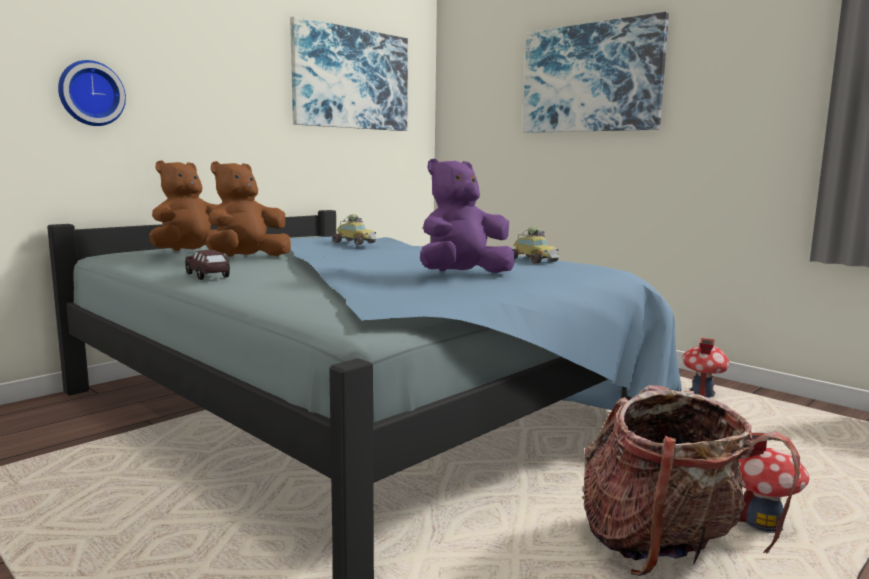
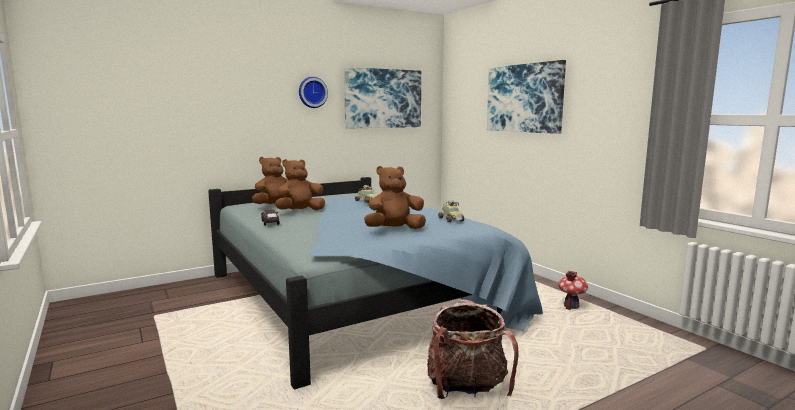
camera: 15 degrees right, 0 degrees up
wall clock [58,60,126,126] -> wall clock moved to [299,77,328,108]
purple plush toy [420,158,514,273] -> brown plush toy [364,166,426,229]
toy house [738,433,810,533] -> none

